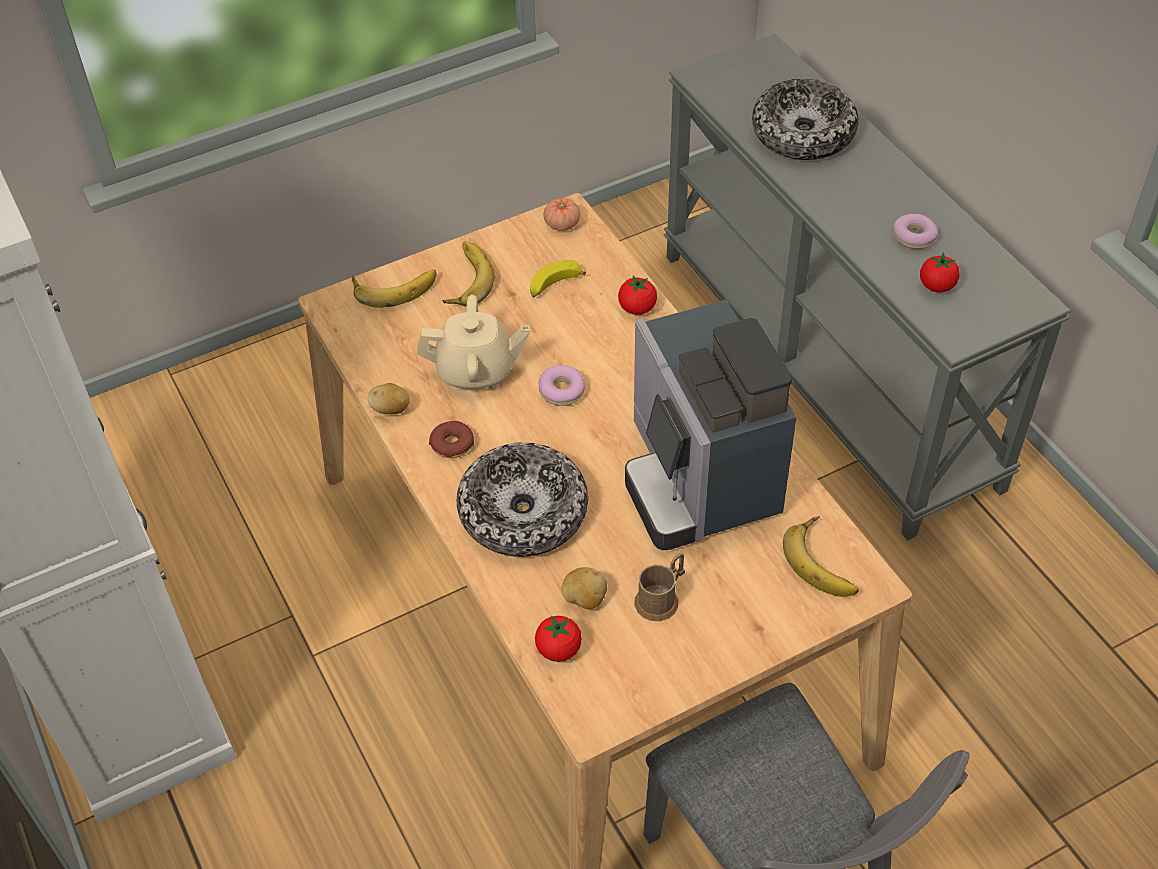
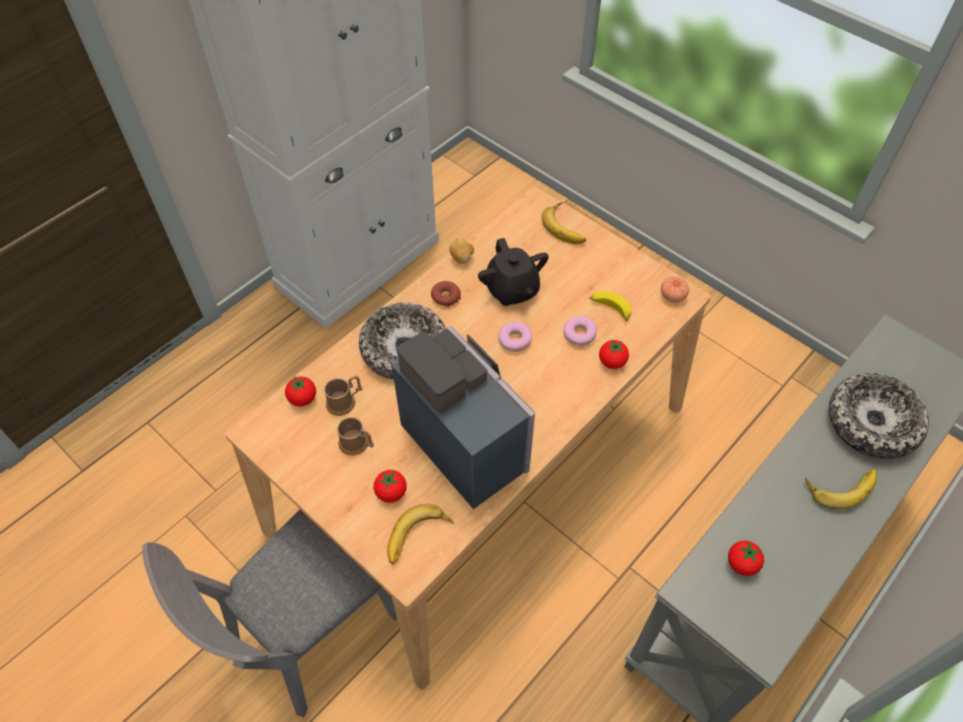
camera: 70 degrees right, 5 degrees up
beige teapot [417,295,530,391] -> black teapot [478,238,549,306]
banana [442,241,495,307] -> banana moved to [805,469,877,510]
potato [562,567,607,609] -> brown mug [324,376,363,416]
coffee machine [625,300,796,550] -> coffee machine turned 90 degrees clockwise [392,326,535,509]
donut [893,214,938,249] -> donut moved to [563,316,597,346]
none -> tomato [374,470,407,503]

